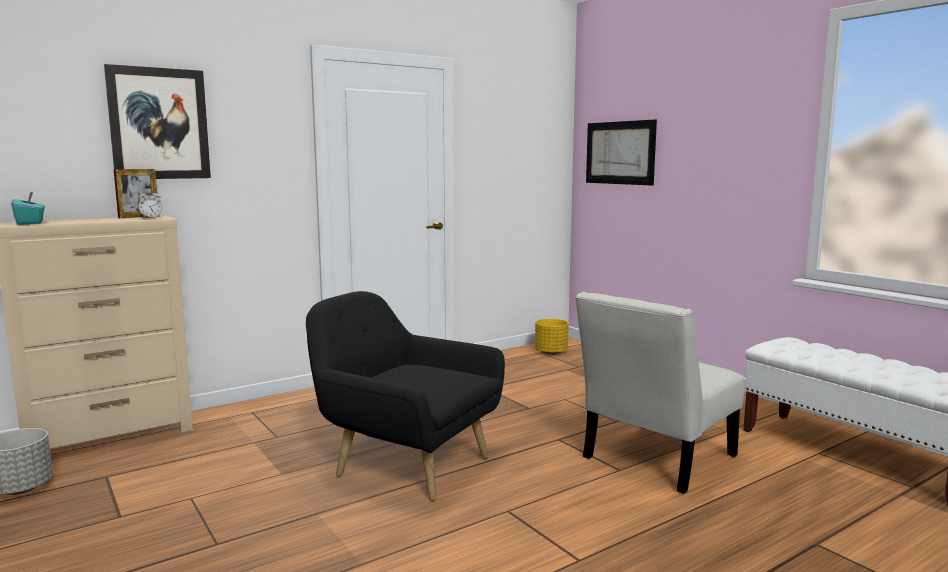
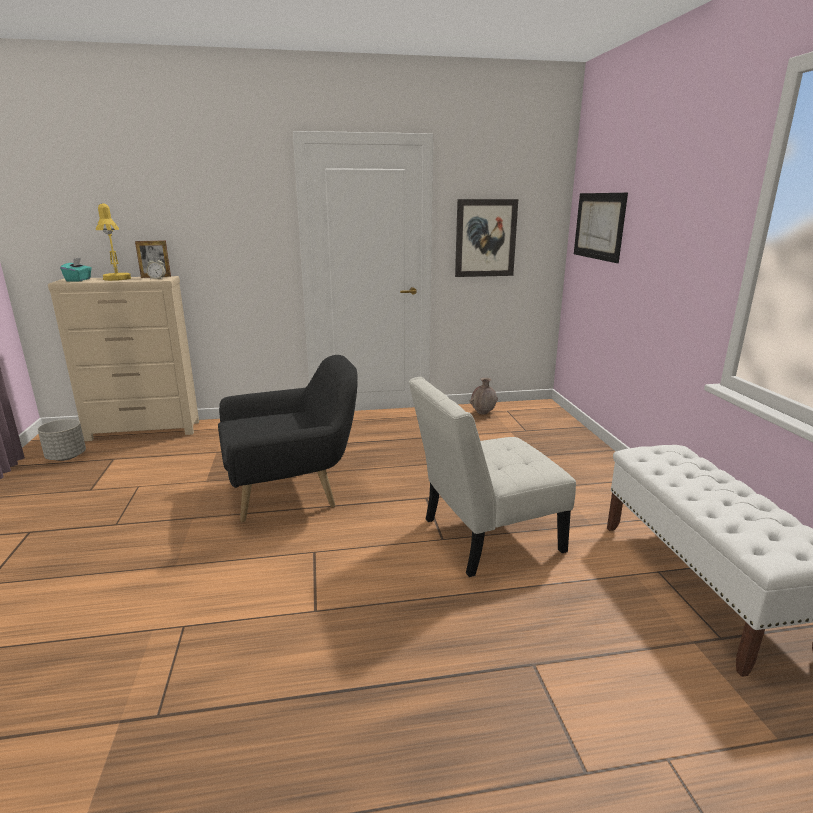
camera: 25 degrees right, 10 degrees up
picture [104,64,211,179] -> picture moved to [455,199,518,277]
black armchair [306,291,505,501] -> black armchair turned 105 degrees clockwise [218,355,358,522]
yellow planter [535,319,569,355] -> none
none -> yellow table lamp [96,203,131,281]
none -> brown vase [470,378,498,414]

